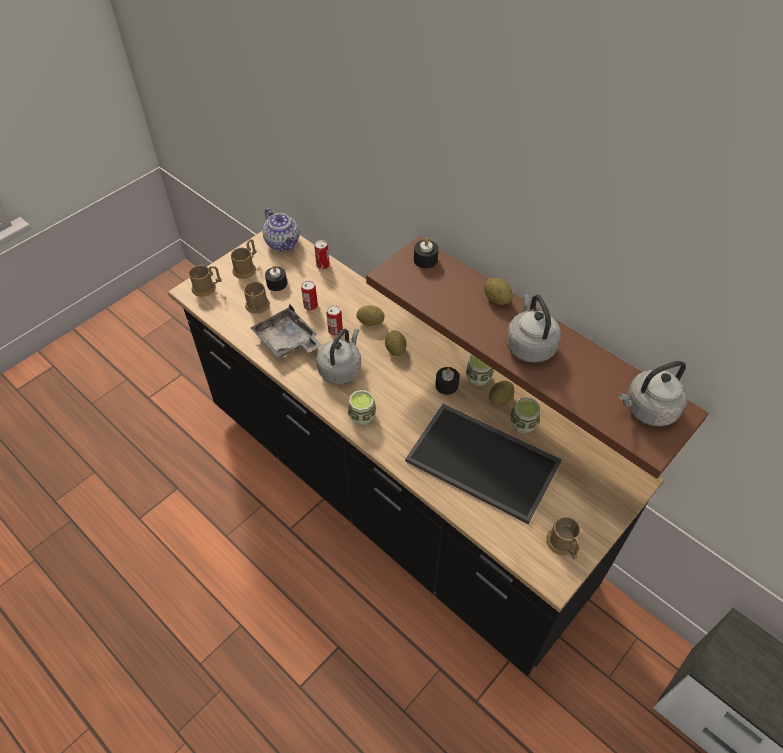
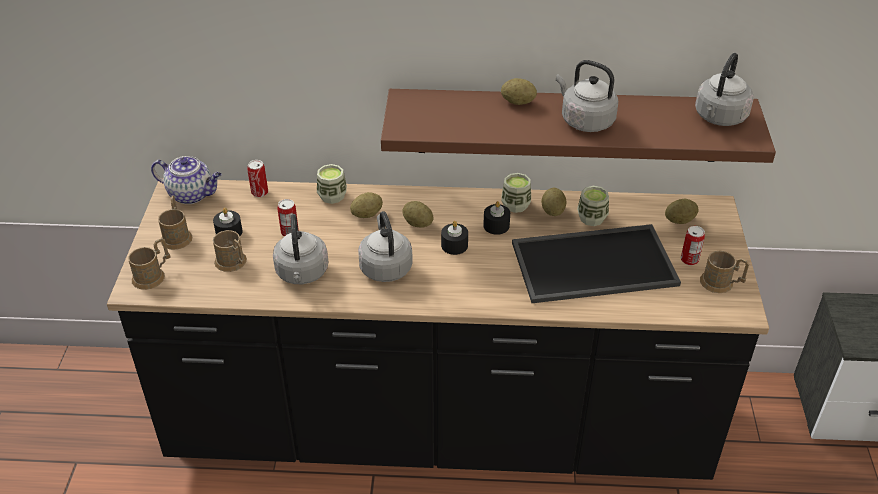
camera: 40 degrees left, 10 degrees down
grey tray [251,304,321,357] -> grey kettle [273,214,328,284]
can [327,305,343,336] -> can moved to [681,226,705,266]
cup [348,390,376,426] -> cup moved to [317,164,347,204]
black candle [414,238,438,268] -> black candle moved to [441,221,468,255]
none -> potato [665,199,698,224]

